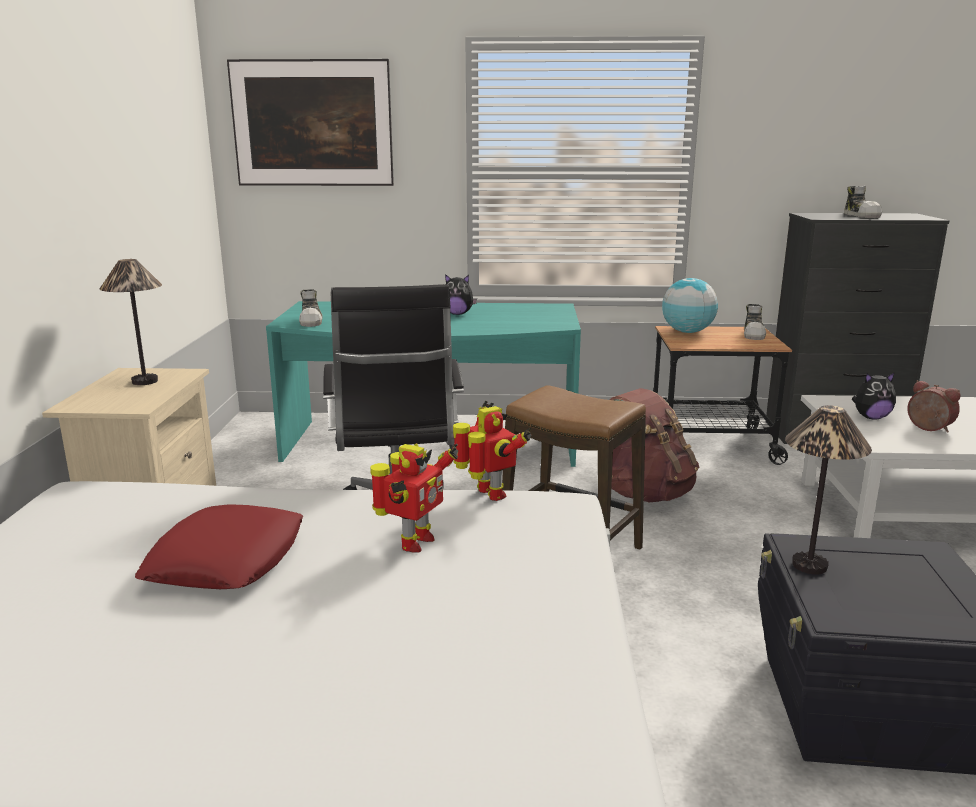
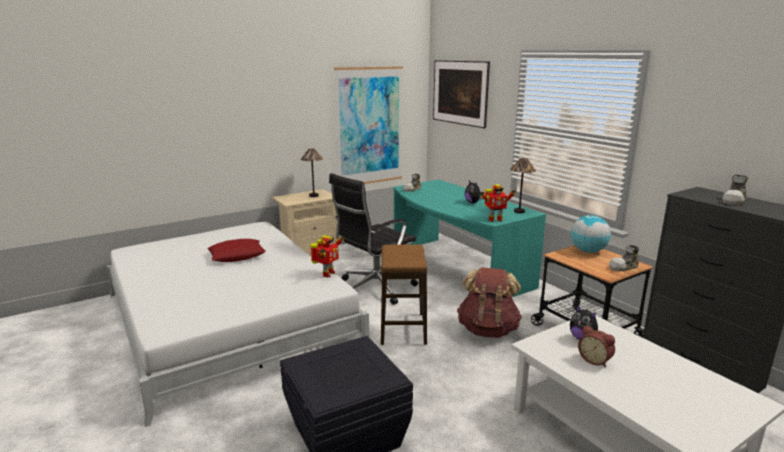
camera: 55 degrees right, 0 degrees up
toy robot [370,443,458,553] -> toy robot moved to [479,184,517,222]
table lamp [785,405,872,575] -> table lamp moved to [510,158,536,213]
alarm clock [907,380,960,432] -> alarm clock turned 120 degrees clockwise [578,325,615,367]
none -> picture [334,66,403,184]

